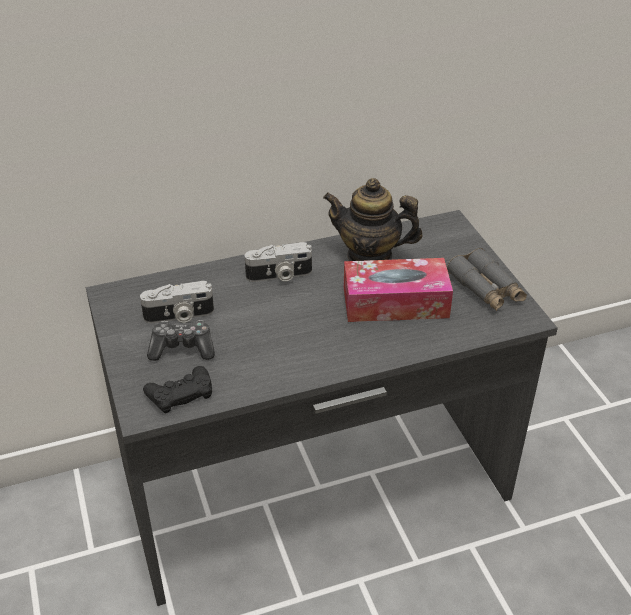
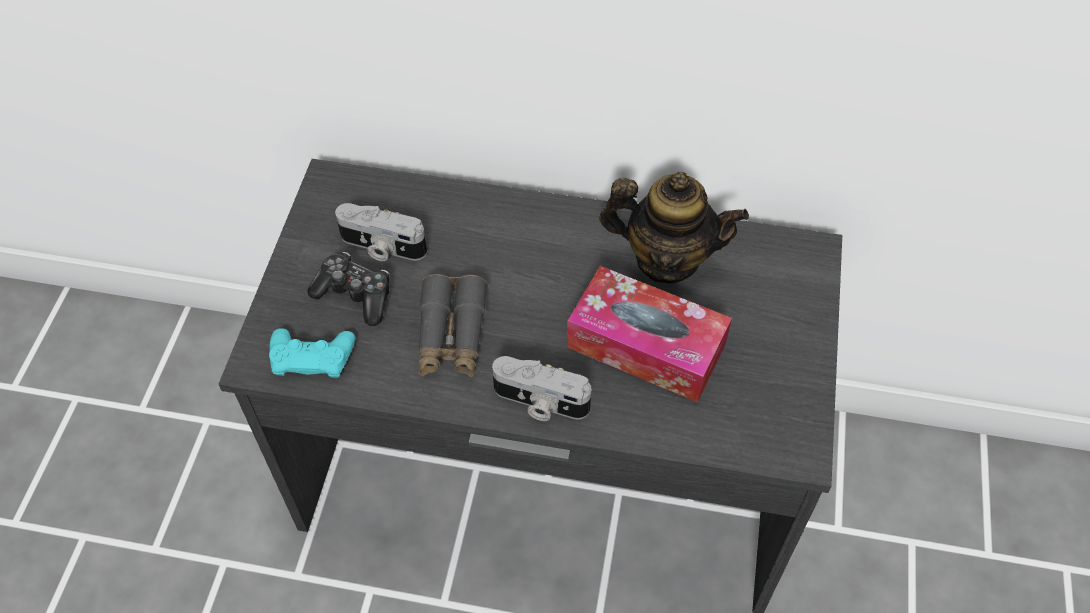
camera: 30 degrees right, 15 degrees up
black game controller [143,366,212,413] -> turquoise game controller [269,328,355,378]
camera [245,242,312,282] -> camera moved to [492,356,592,421]
teapot [323,178,422,261] -> teapot turned 150 degrees clockwise [599,171,749,283]
grey binoculars [447,248,527,311] -> grey binoculars moved to [419,274,488,377]

